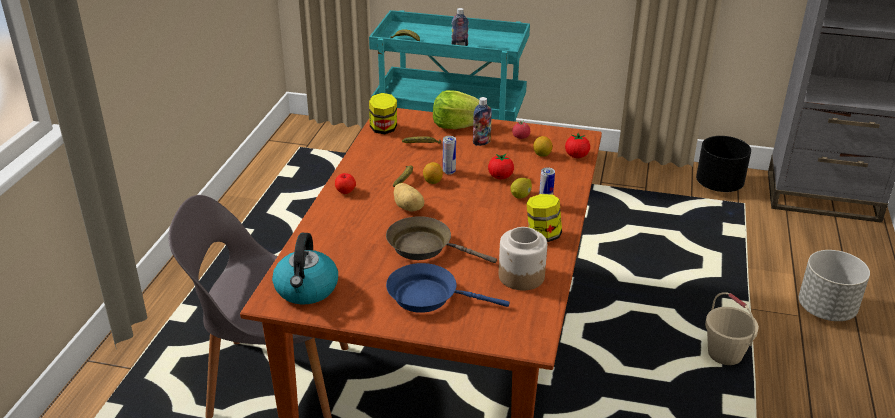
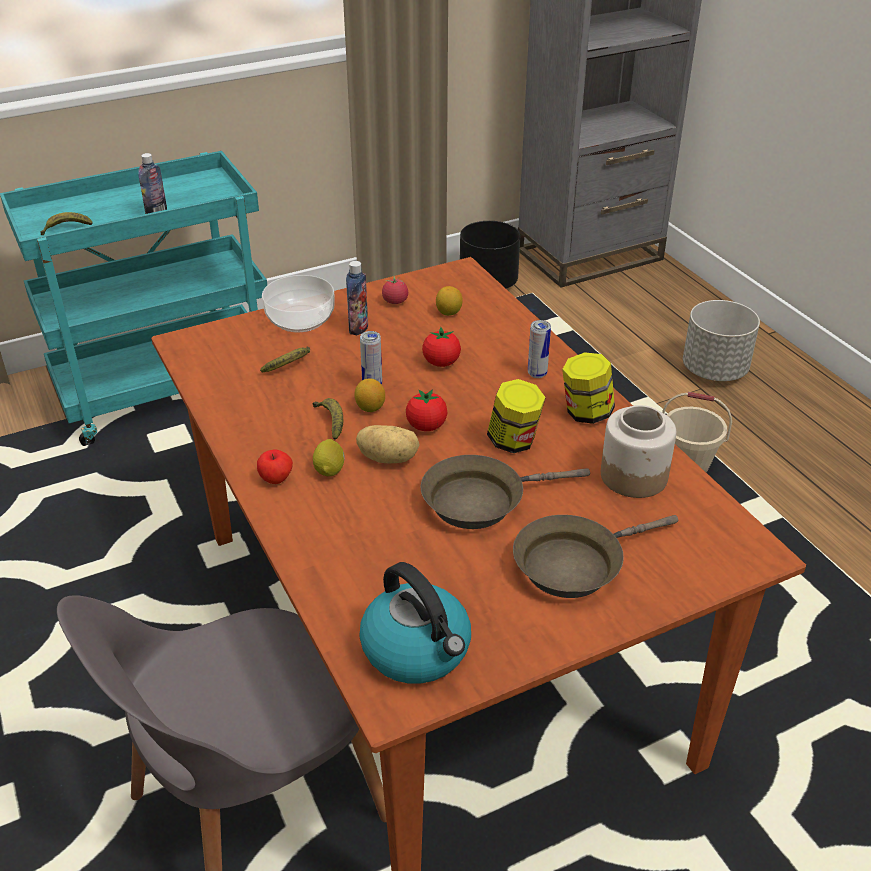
camera: 40 degrees left, 5 degrees up
jar [369,93,397,134] -> jar moved to [487,379,546,453]
blue frying pan [386,263,510,313] -> brown frying pan [513,515,678,598]
lettuce [433,90,479,129] -> bowl [262,275,335,332]
lemon [510,178,532,199] -> lemon moved to [313,439,345,476]
tomato [565,133,590,158] -> tomato moved to [406,389,447,431]

